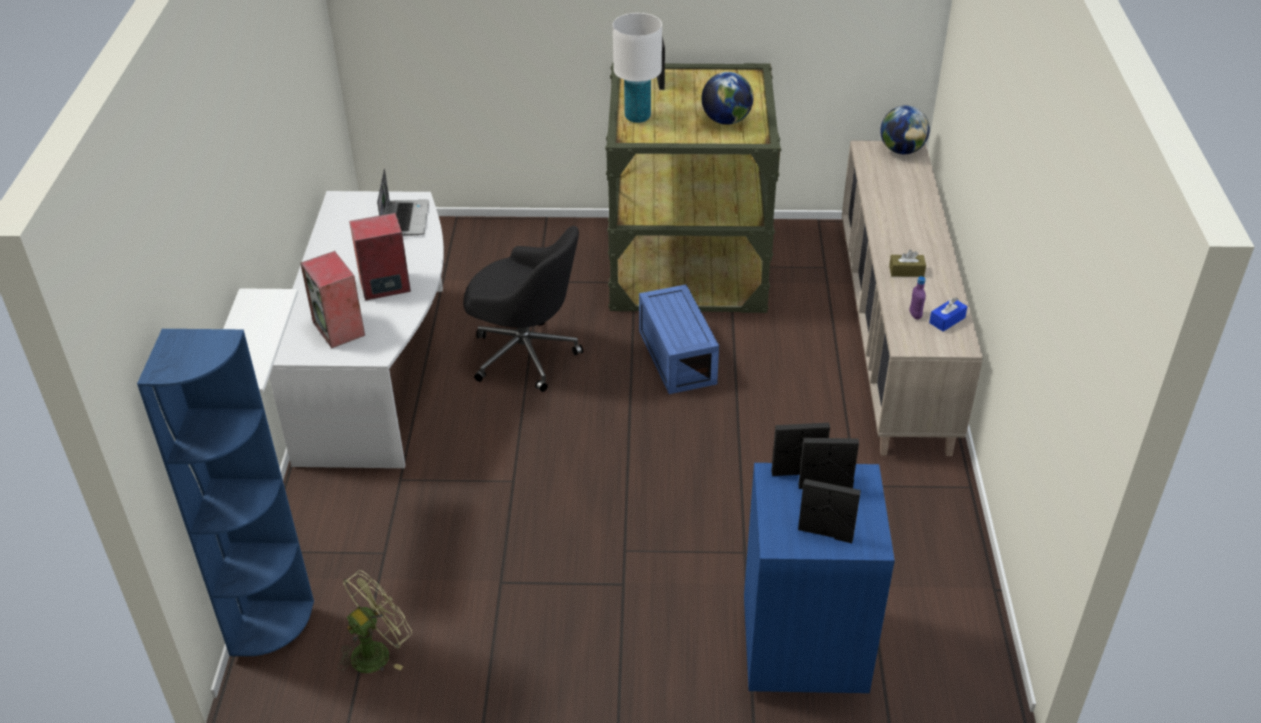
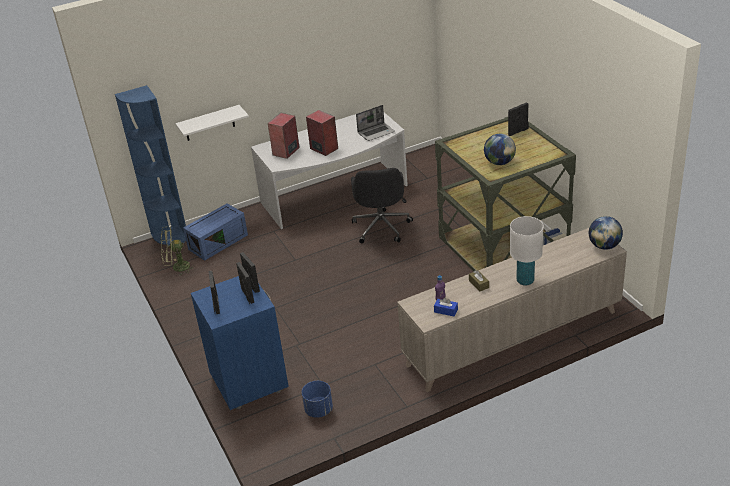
camera: 65 degrees right, 5 degrees down
green fan [338,570,412,673] -> green fan turned 150 degrees clockwise [161,226,196,276]
white table lamp [613,13,662,123] -> white table lamp moved to [510,216,544,286]
blue storage box [639,285,719,394] -> blue storage box moved to [183,203,248,261]
none -> blue planter [302,381,333,418]

